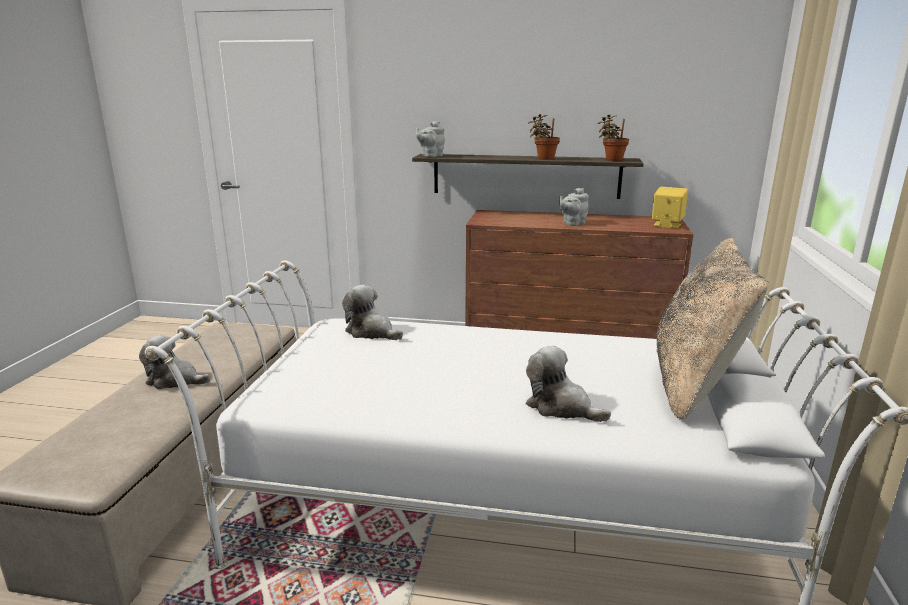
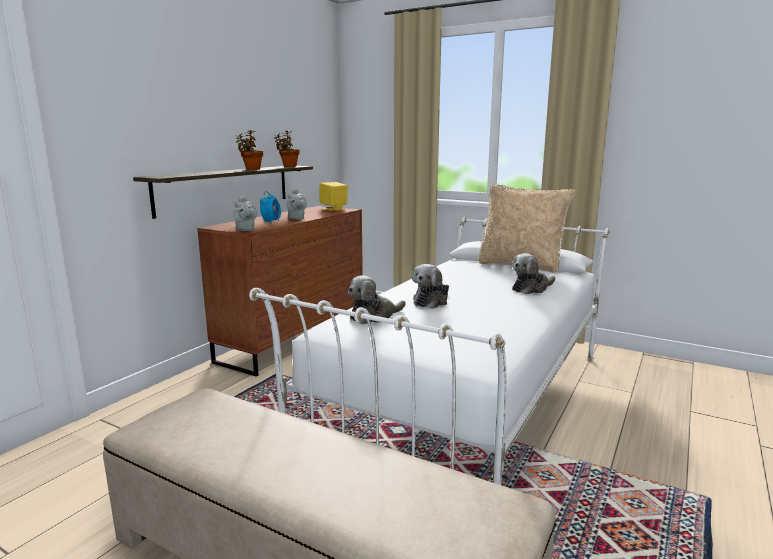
camera: 70 degrees left, 5 degrees down
plush toy [139,335,210,389] -> plush toy moved to [412,264,449,309]
grey teapot [416,121,445,157] -> grey teapot moved to [233,196,257,231]
none -> alarm clock [260,191,281,224]

